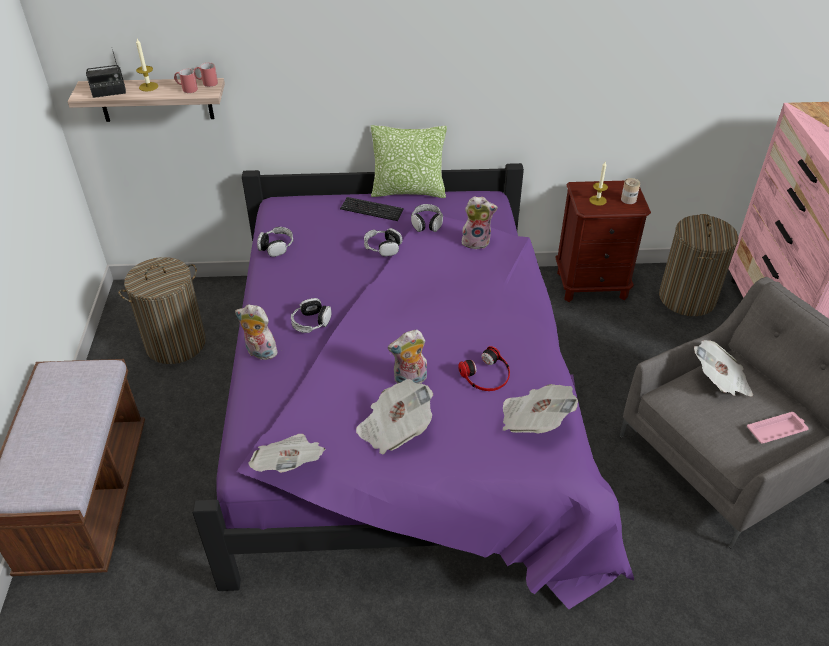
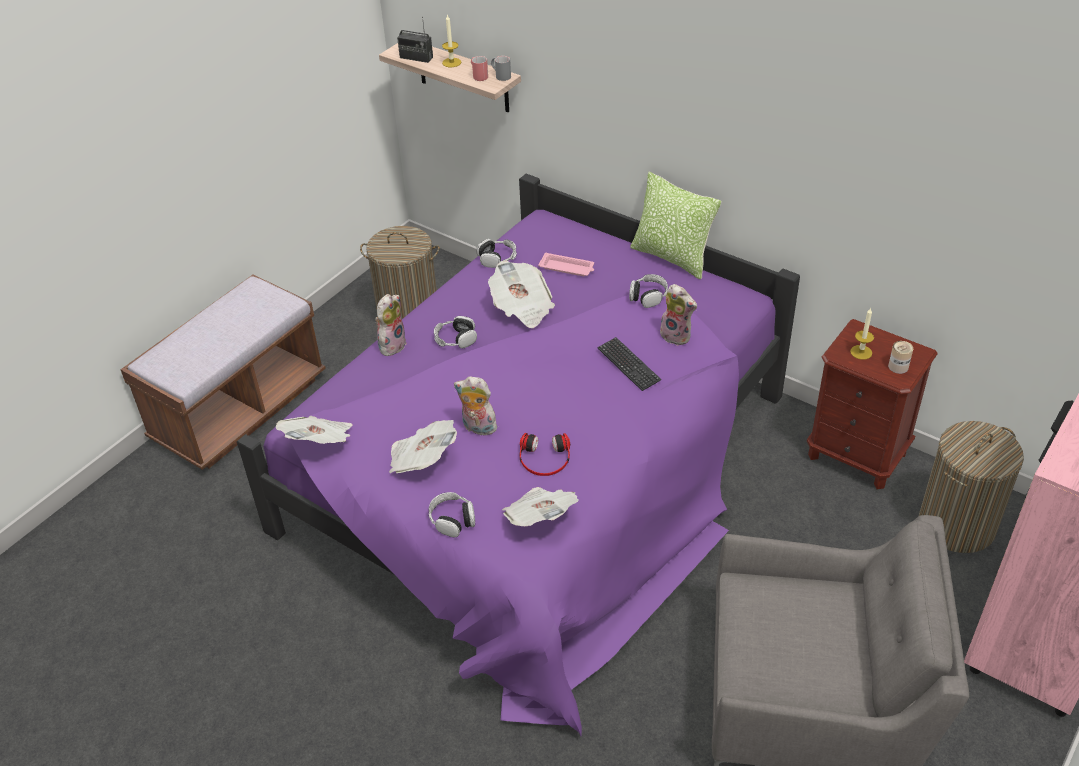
camera: 40 degrees right, 0 degrees up
red mug [194,63,218,87] -> grey mug [491,56,511,81]
plush toy [235,304,279,360] -> plush toy turned 60 degrees clockwise [375,294,407,356]
keyboard [340,197,404,221] -> keyboard moved to [597,337,661,391]
headphones [364,228,402,256] -> headphones moved to [429,492,475,537]
newspaper [694,340,753,397] -> newspaper moved to [488,261,555,328]
pink tray [747,412,809,444] -> pink tray moved to [538,252,594,276]

